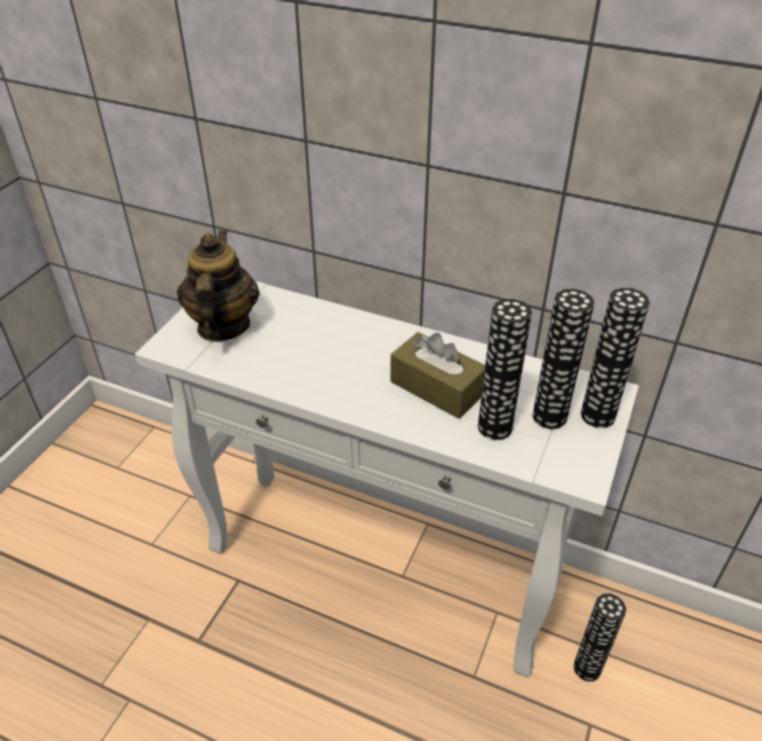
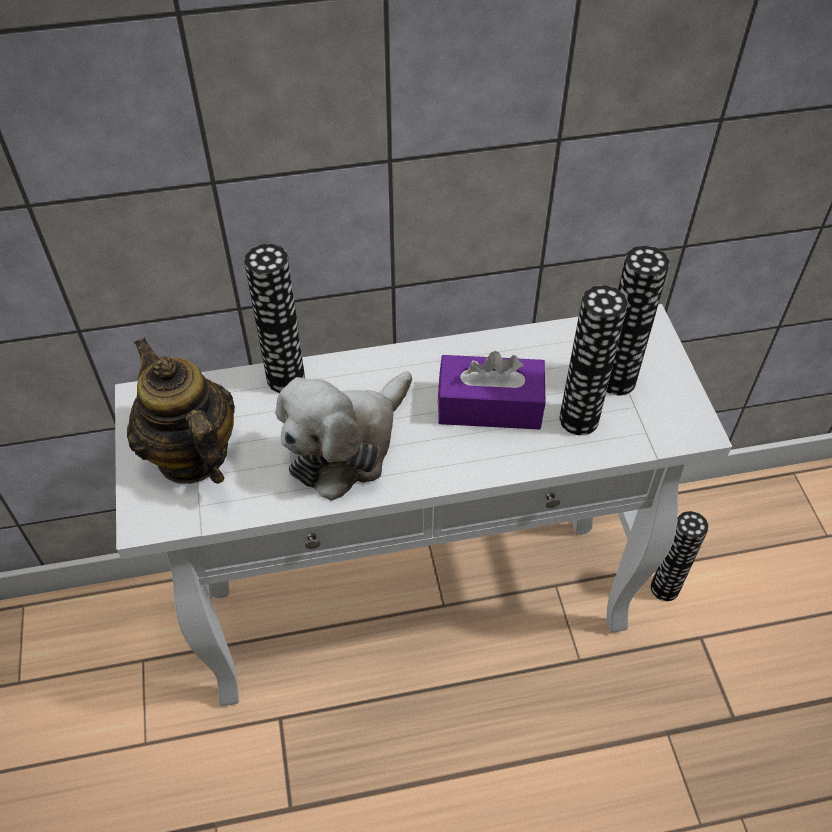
camera: 35 degrees left, 10 degrees up
brown tissue box [390,332,485,419] -> purple tissue box [437,351,546,430]
vase [581,288,650,428] -> vase moved to [244,244,305,393]
none -> plush toy [276,371,412,501]

